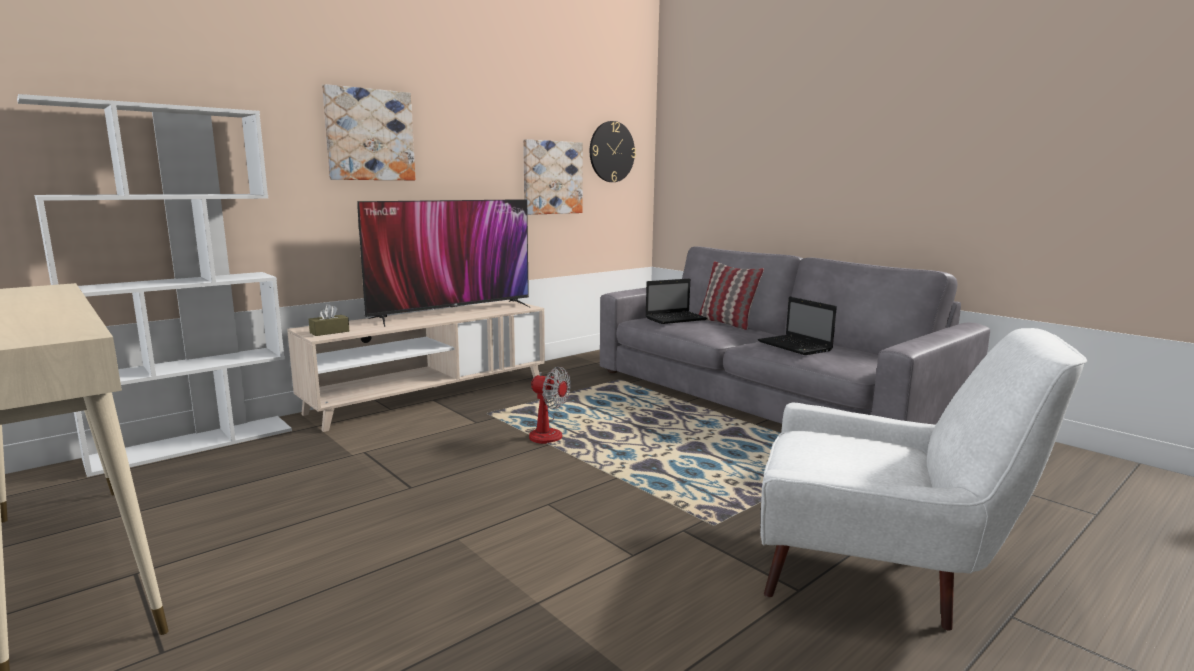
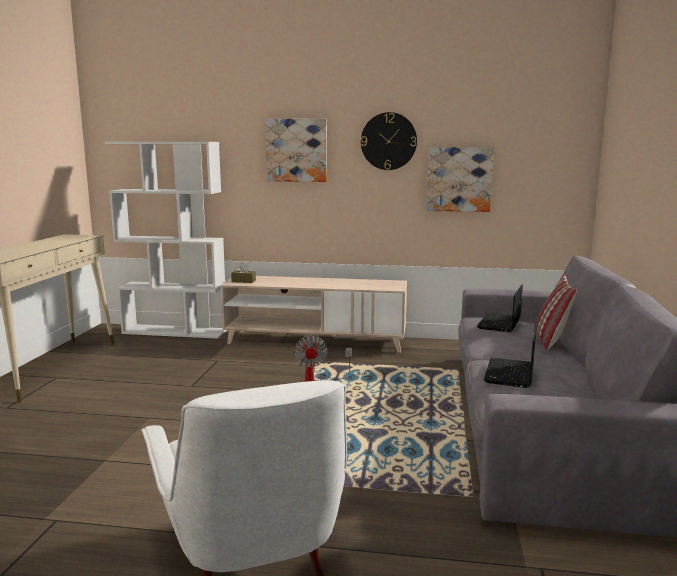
camera: 50 degrees right, 0 degrees up
television [357,199,531,327] -> none
wall clock [590,121,636,182] -> wall clock moved to [361,112,417,170]
laptop [645,279,707,324] -> laptop turned 90 degrees clockwise [477,285,523,332]

